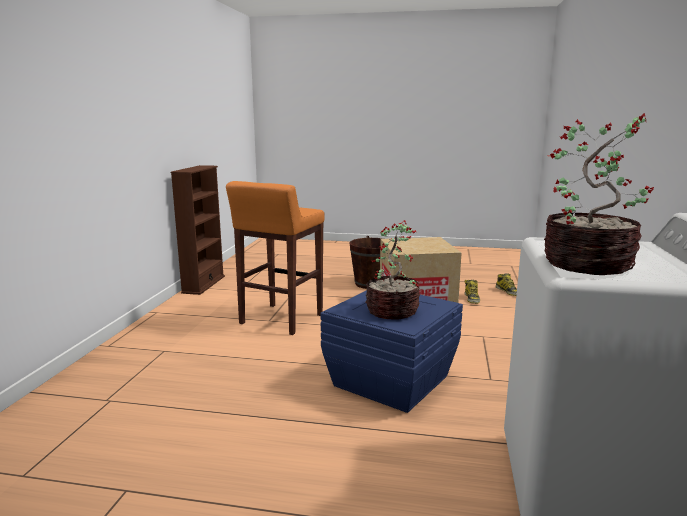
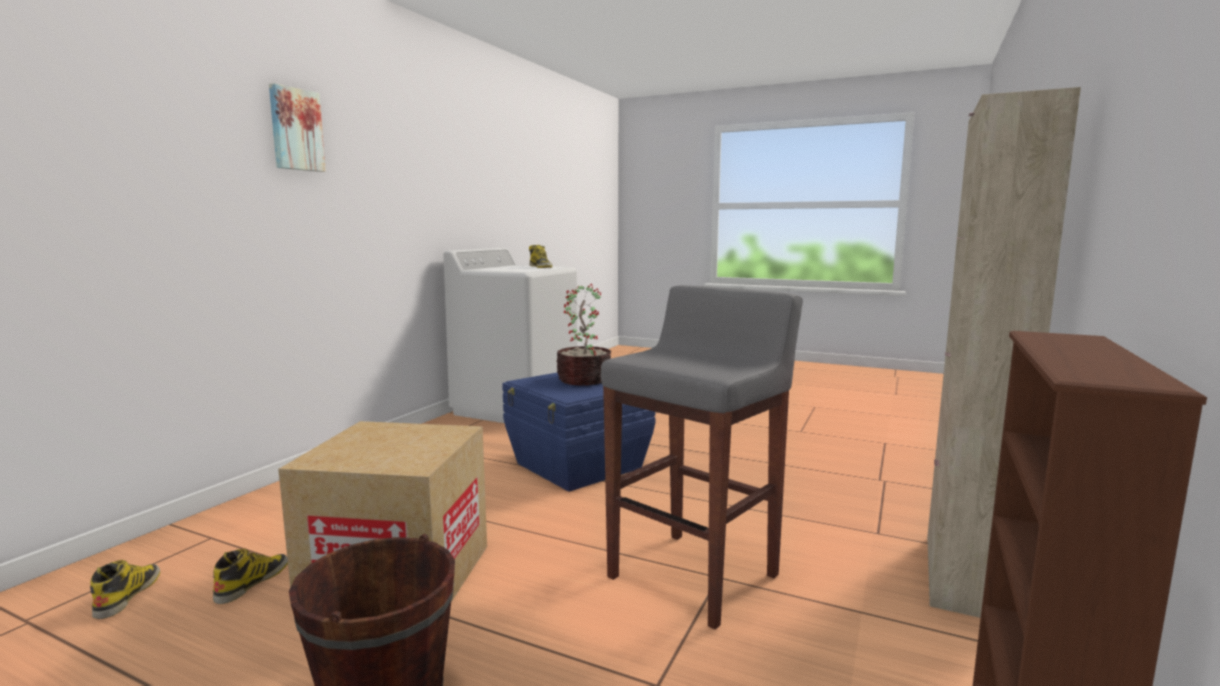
camera: 165 degrees left, 5 degrees down
orange stool [226,181,325,335] -> grey stool [601,285,803,630]
potted plant [544,113,654,275] -> boot [529,245,552,268]
none -> picture [269,83,326,172]
none -> beige cabinet [927,87,1081,618]

